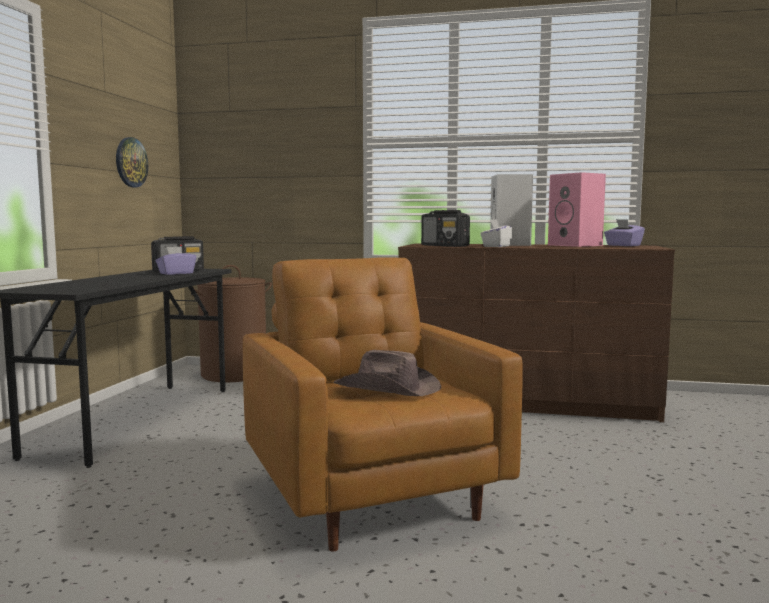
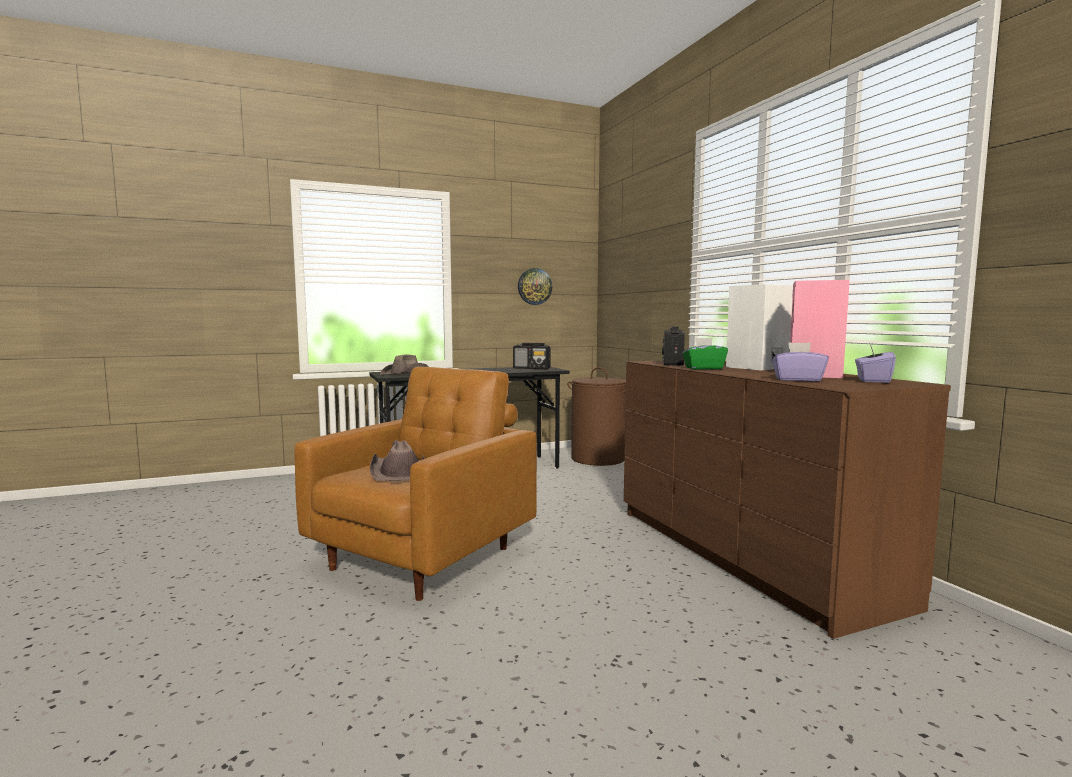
camera: 55 degrees right, 0 degrees up
purple tissue box [156,246,196,275] -> purple tissue box moved to [772,342,829,381]
white tissue box [480,219,513,247] -> green tissue box [682,338,728,369]
none -> brown hat [380,354,429,375]

